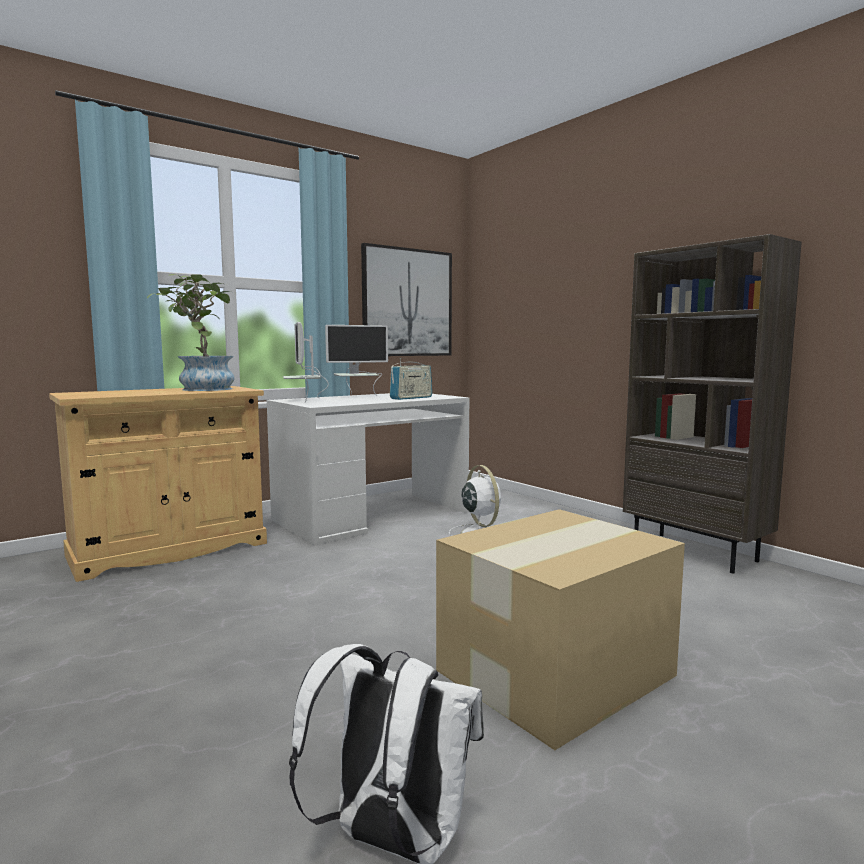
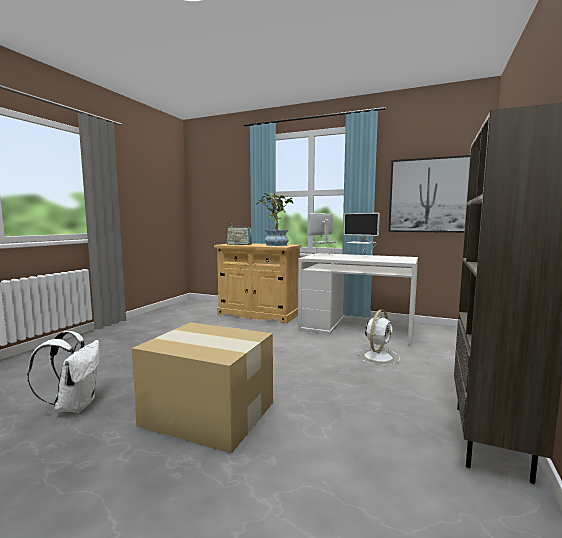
camera: 60 degrees right, 0 degrees up
radio [390,358,432,400] -> radio moved to [227,225,252,245]

